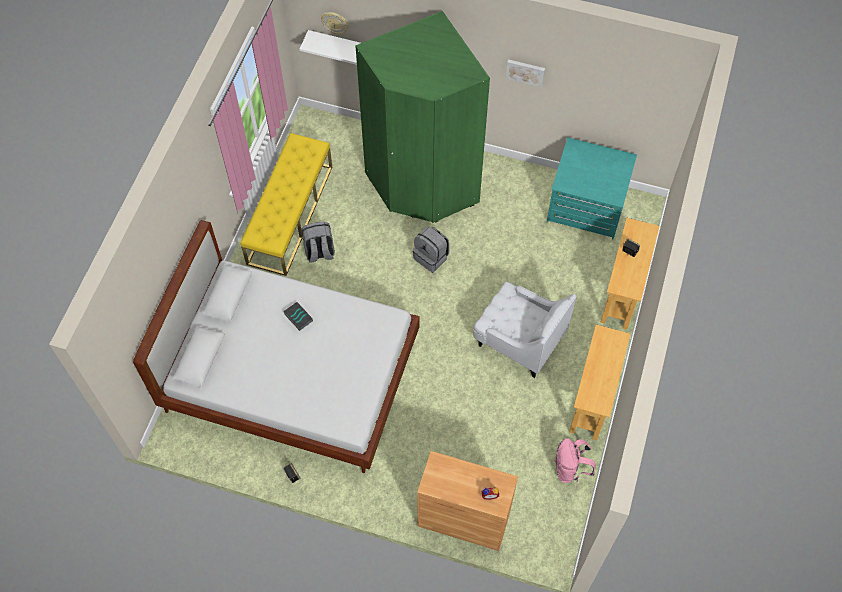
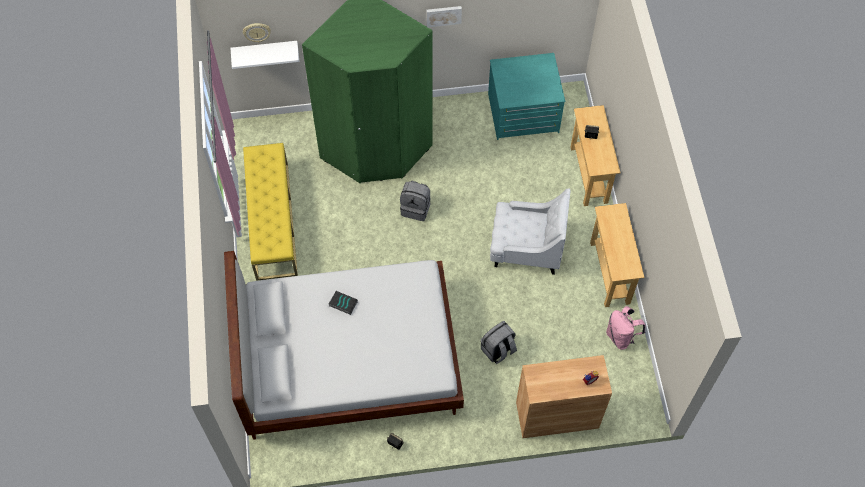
camera: 25 degrees left, 0 degrees up
grey backpack [302,222,335,263] -> grey backpack moved to [480,321,517,364]

